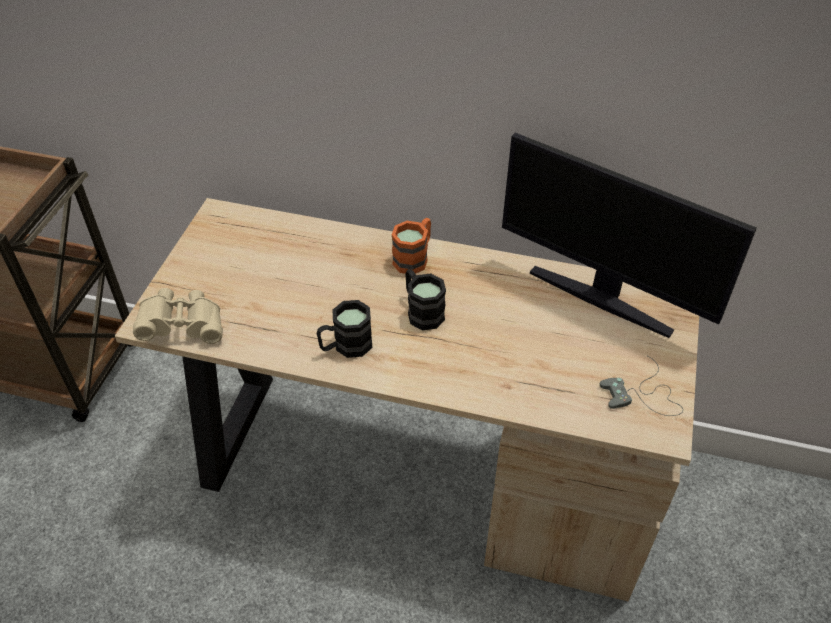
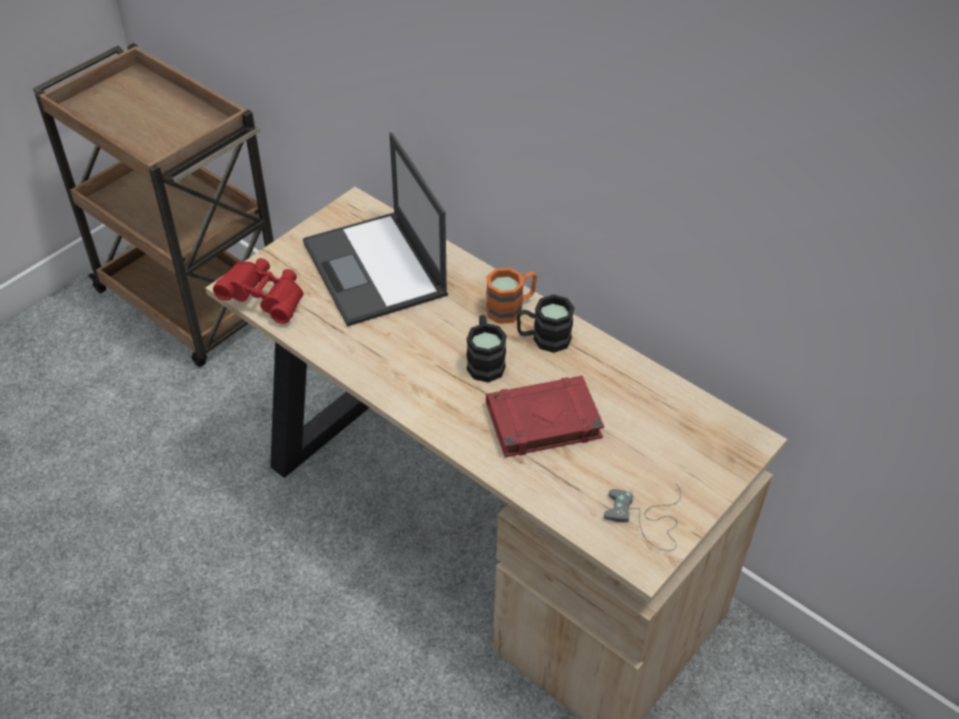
camera: 25 degrees right, 0 degrees up
beige binoculars [133,288,223,344] -> red binoculars [213,258,303,324]
black mug [317,300,372,358] -> black mug moved to [517,294,575,353]
monitor [502,133,757,338] -> none
none -> laptop [303,132,448,327]
none -> red book [486,376,604,457]

